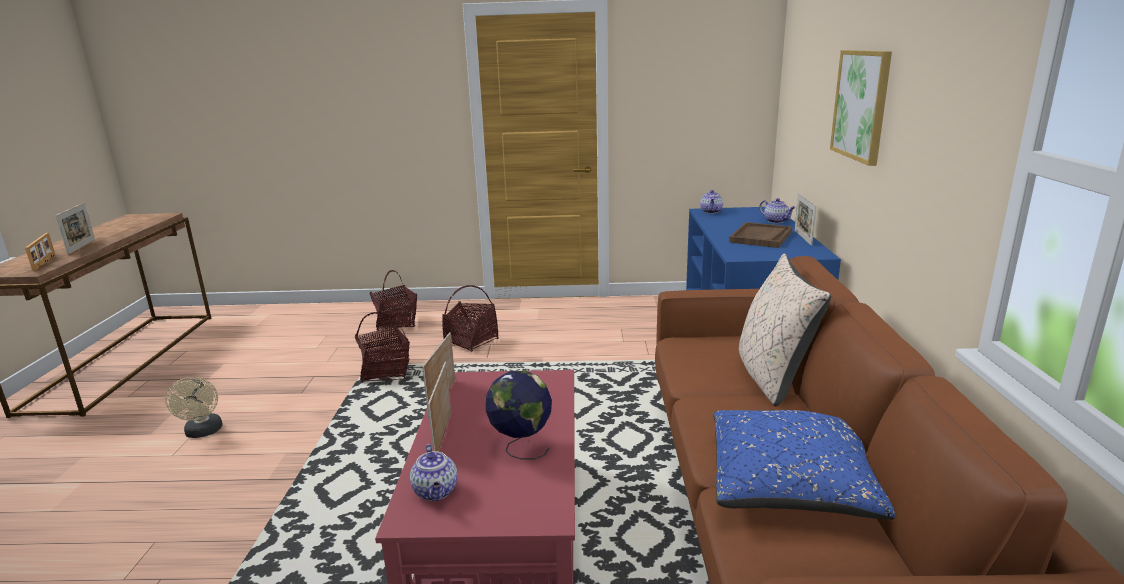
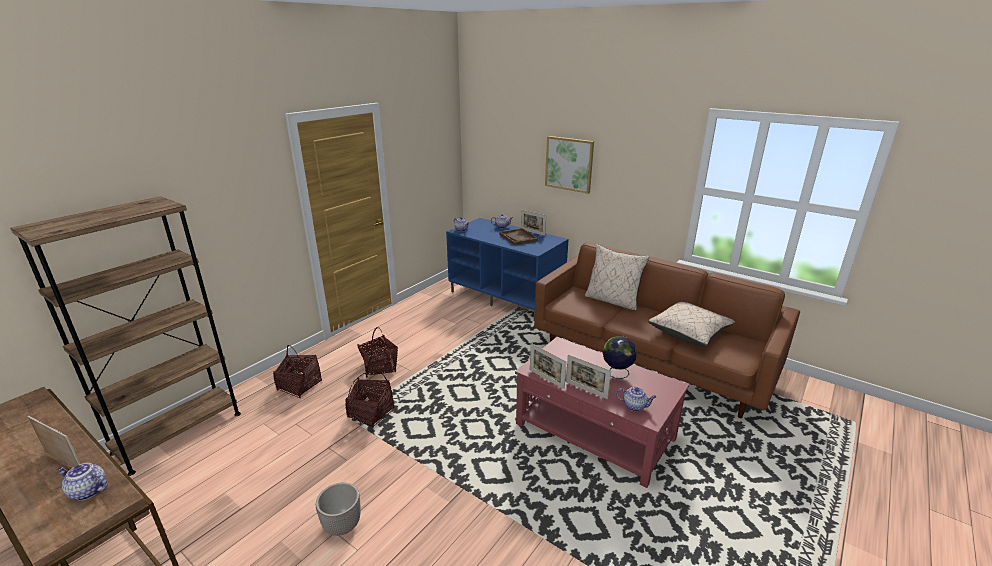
camera: 55 degrees left, 5 degrees up
picture frame [25,233,55,271] -> teapot [57,463,108,500]
beige fan [165,377,222,438] -> planter [316,482,361,536]
blue pillow [713,410,895,520] -> beige pillow [648,302,735,347]
none -> brown bookcase [10,196,241,476]

